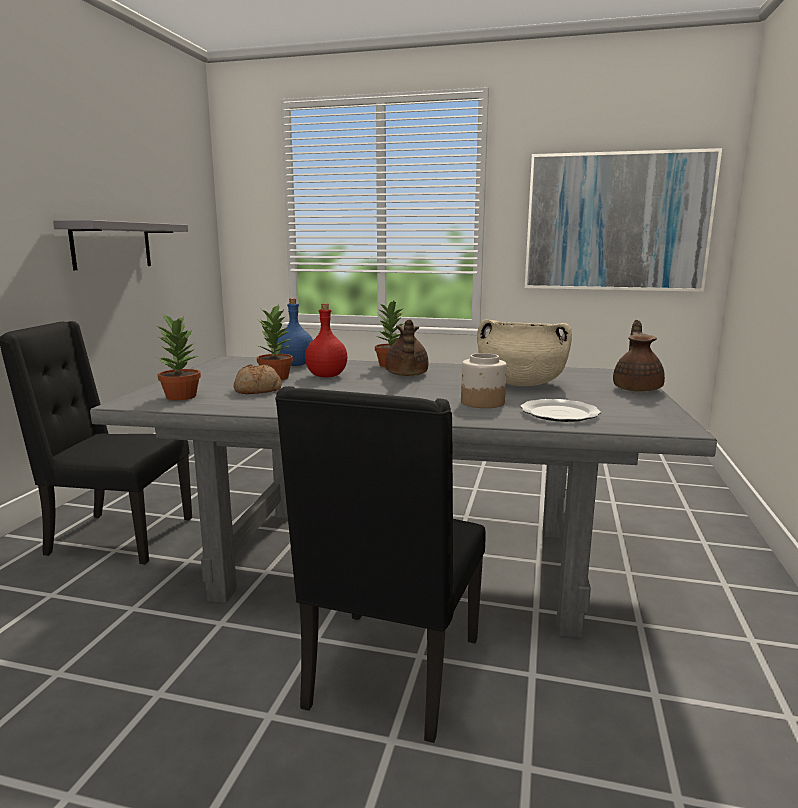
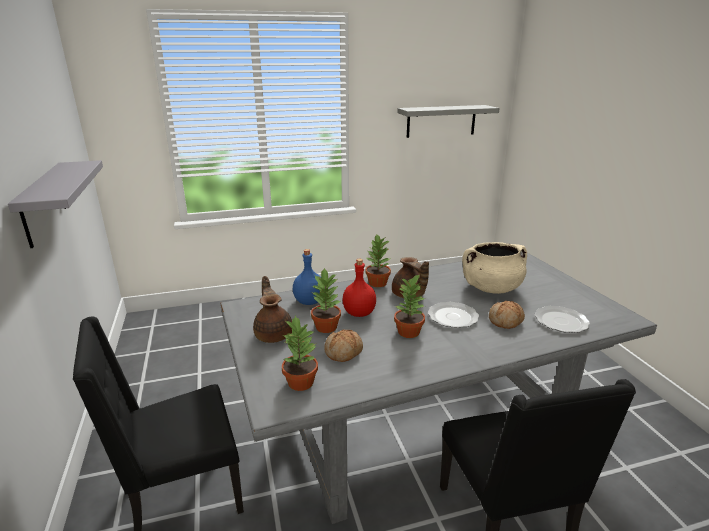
camera: 30 degrees left, 10 degrees up
jar [461,353,507,408] -> bread [489,301,525,329]
picture [525,148,722,292] -> grey shelf [397,105,500,138]
brown teapot [613,320,665,392] -> brown teapot moved to [253,276,292,343]
none -> potted plant [394,274,426,338]
none -> plate [428,302,479,328]

